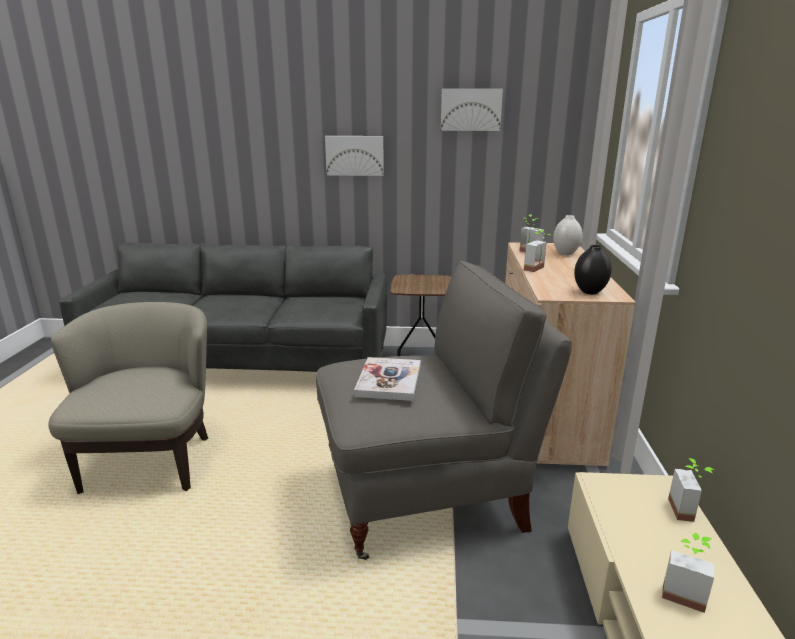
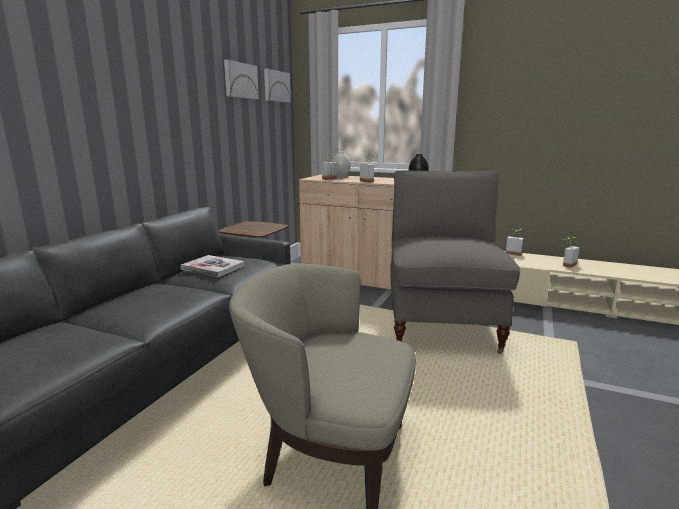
camera: 70 degrees left, 5 degrees down
picture [325,136,384,176] -> picture moved to [264,69,291,103]
book [354,357,421,401] -> book moved to [180,255,245,277]

